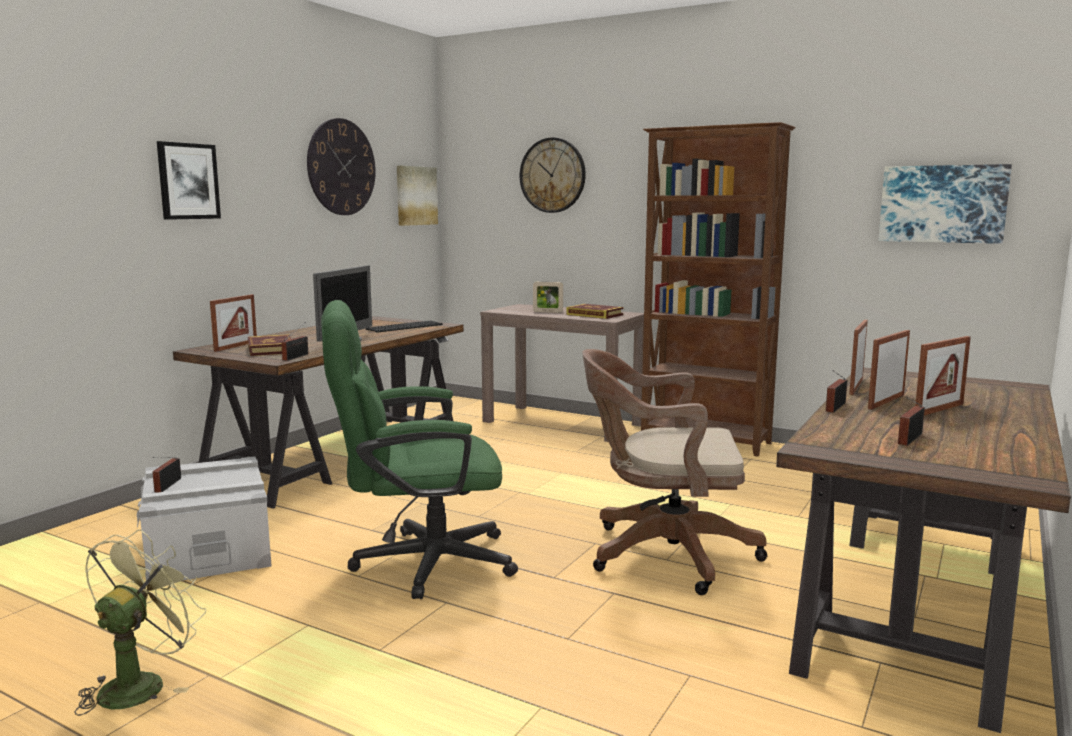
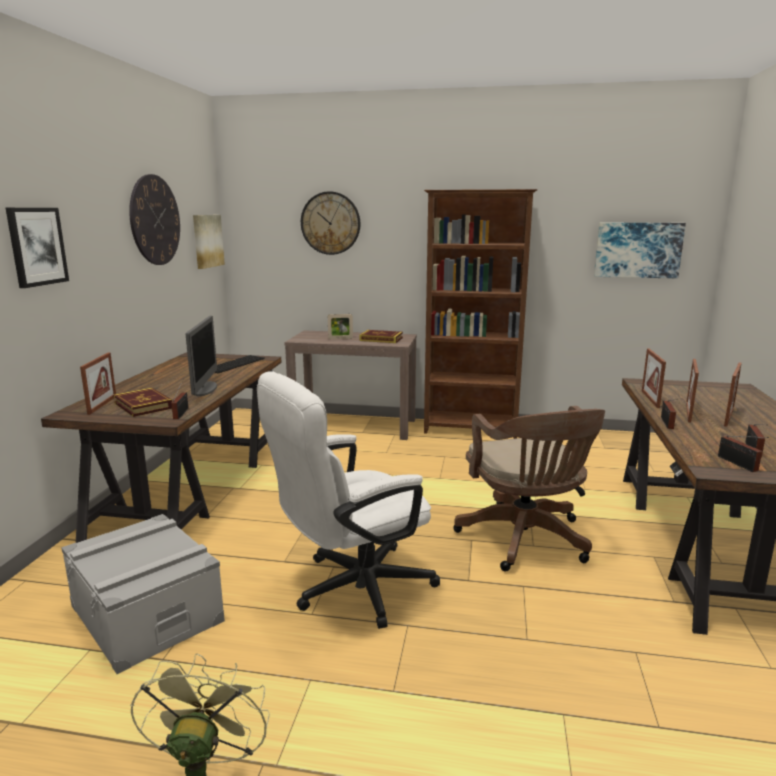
camera: 20 degrees left, 5 degrees up
radio [152,457,181,492] -> radio moved to [718,436,769,472]
green office chair [321,300,518,599] -> white office chair [257,371,440,629]
brown office chair [582,349,767,595] -> brown office chair turned 90 degrees counterclockwise [453,406,605,571]

